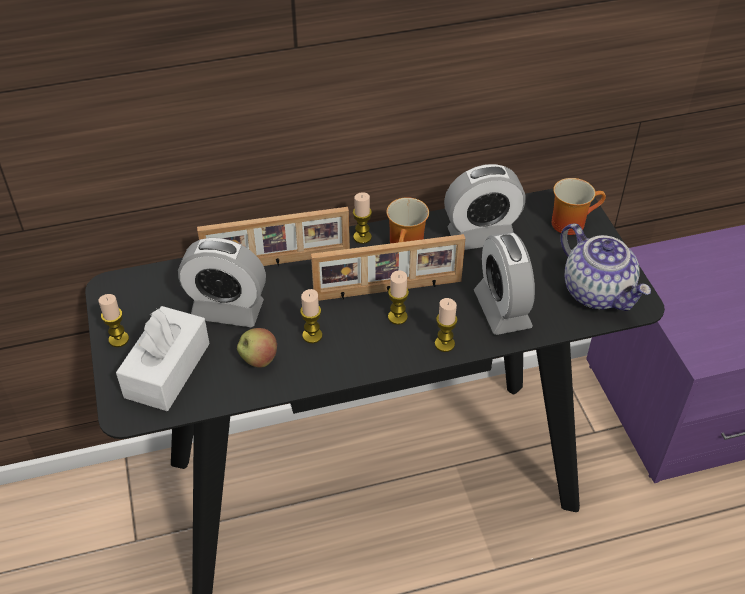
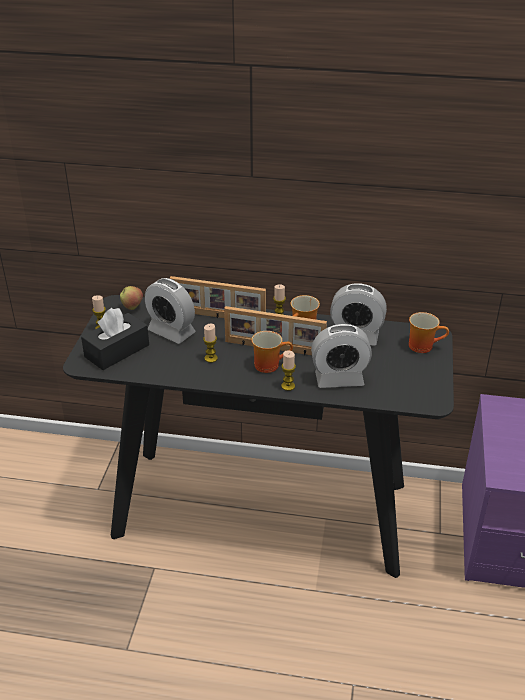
camera: 25 degrees right, 10 degrees down
white tissue box [116,306,210,411] -> black tissue box [81,308,149,370]
apple [237,328,277,368] -> apple moved to [120,286,143,310]
candle [388,270,409,325] -> mug [251,331,293,373]
alarm clock [474,232,535,335] -> alarm clock turned 105 degrees counterclockwise [311,324,372,388]
teapot [560,224,651,311] -> none

